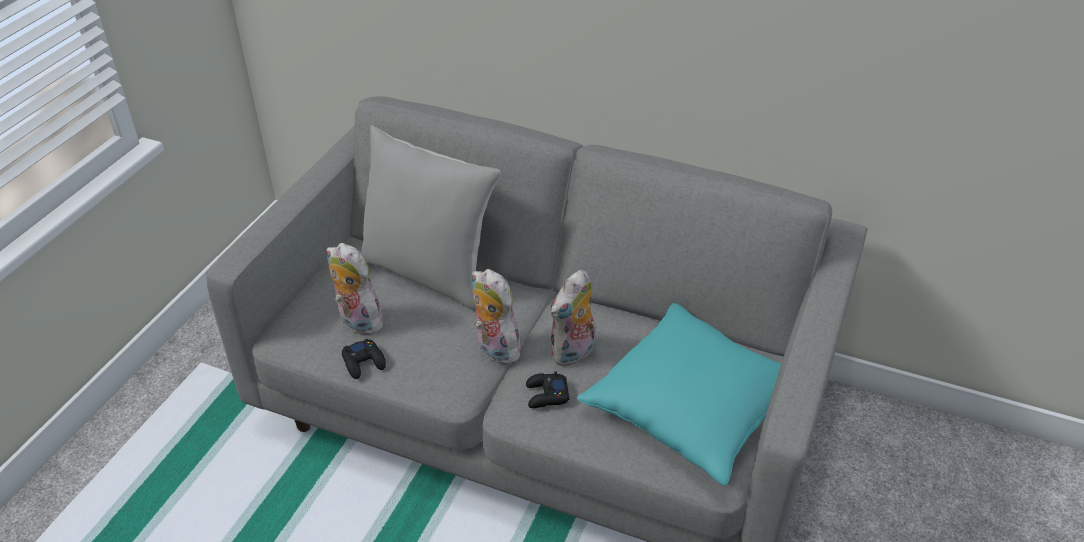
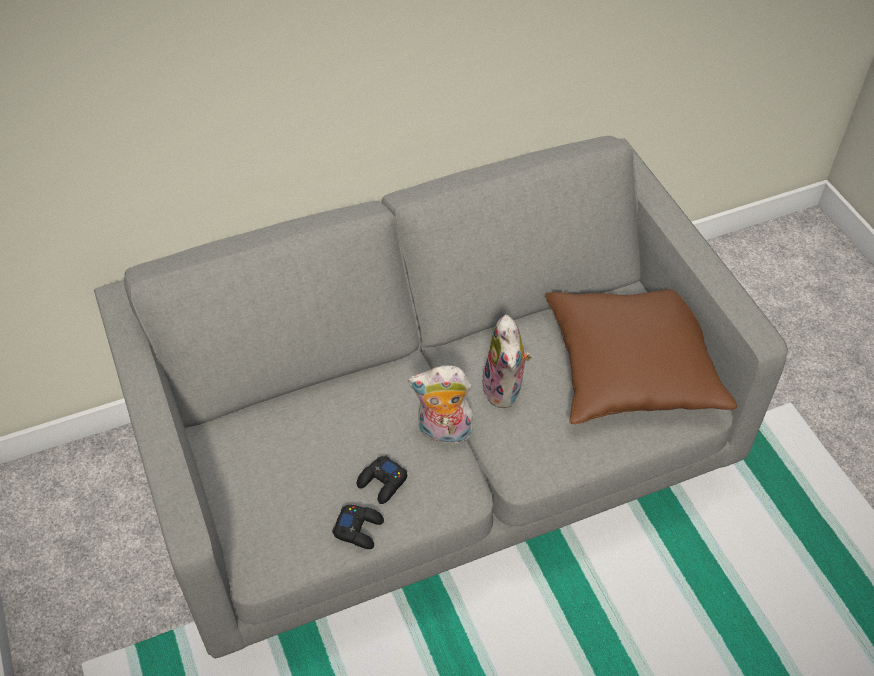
camera: 45 degrees left, 10 degrees up
plush toy [327,243,384,335] -> none
grey pillow [361,125,501,311] -> none
black game controller [526,371,569,408] -> black game controller moved to [357,456,407,504]
turquoise pillow [577,303,781,486] -> brown pillow [545,289,737,424]

